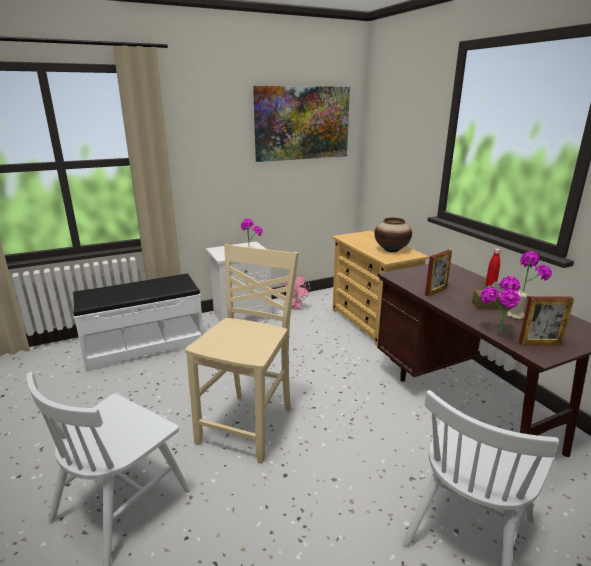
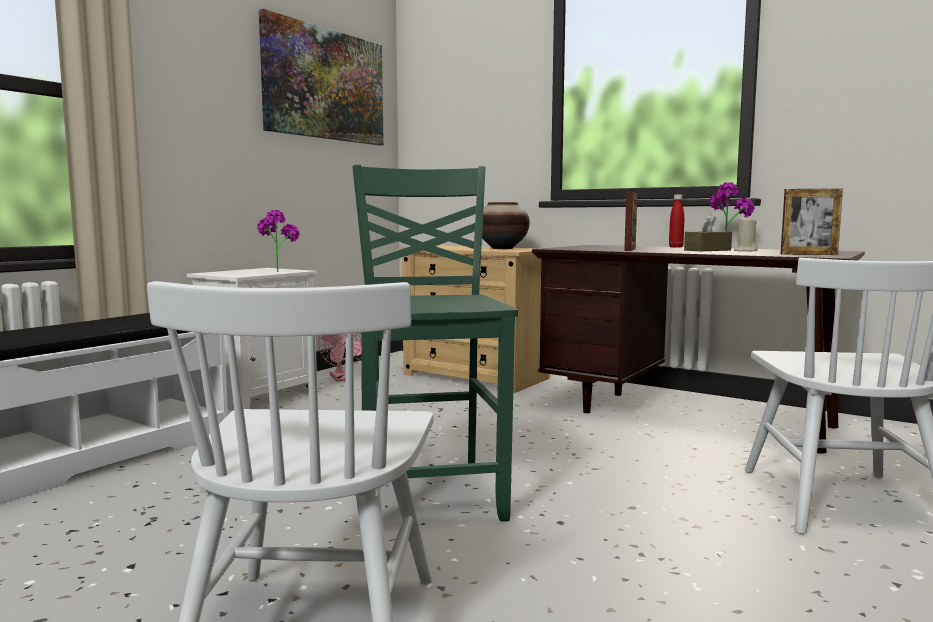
camera: 30 degrees left, 15 degrees down
beige chair [185,244,299,464] -> green chair [353,165,518,522]
potted plant [481,276,520,331] -> none
picture frame [519,296,574,346] -> picture frame turned 45 degrees clockwise [781,188,843,255]

